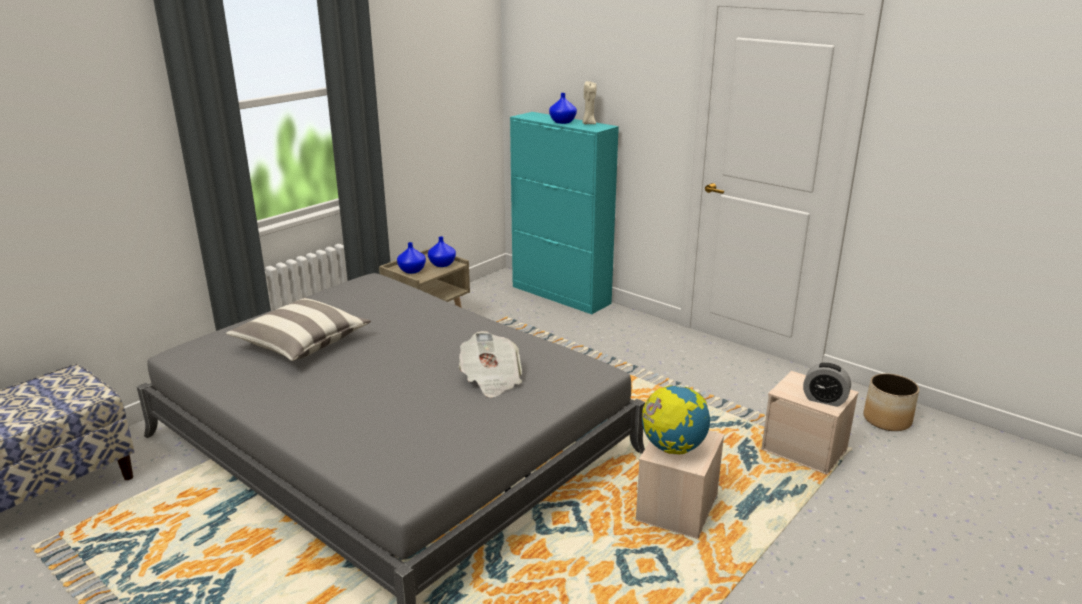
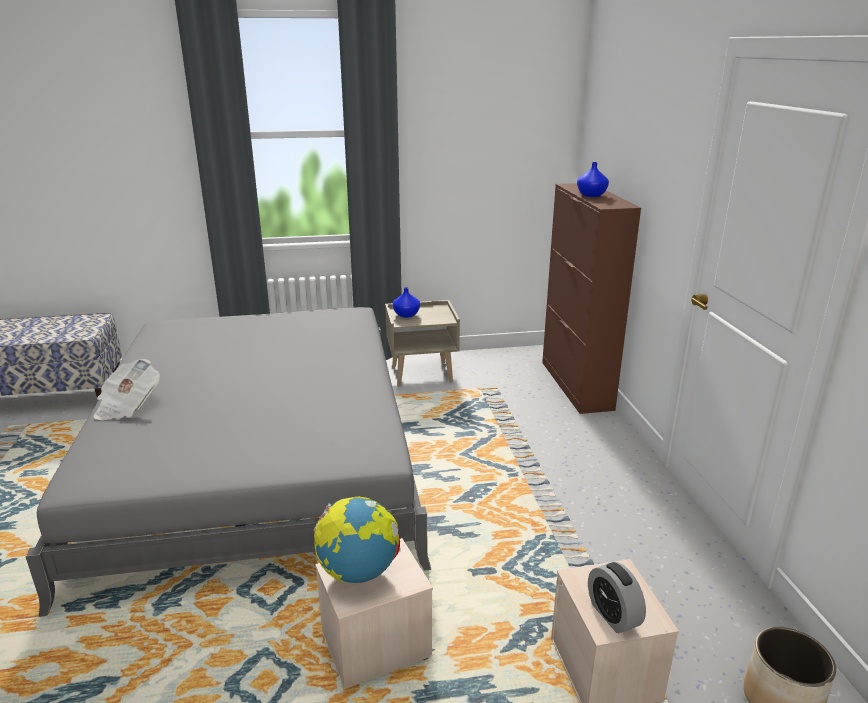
camera: 40 degrees right, 0 degrees up
pillow [226,298,371,361] -> none
blue vase [428,236,456,267] -> none
newspaper [458,331,522,398] -> newspaper moved to [94,359,160,420]
turquoise cabinet [510,112,619,314] -> brown cabinet [542,183,641,414]
beige candle [582,81,596,124] -> none

